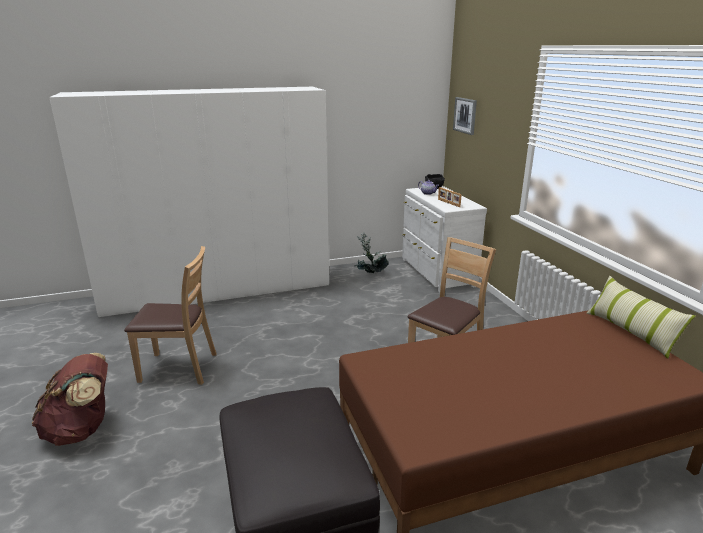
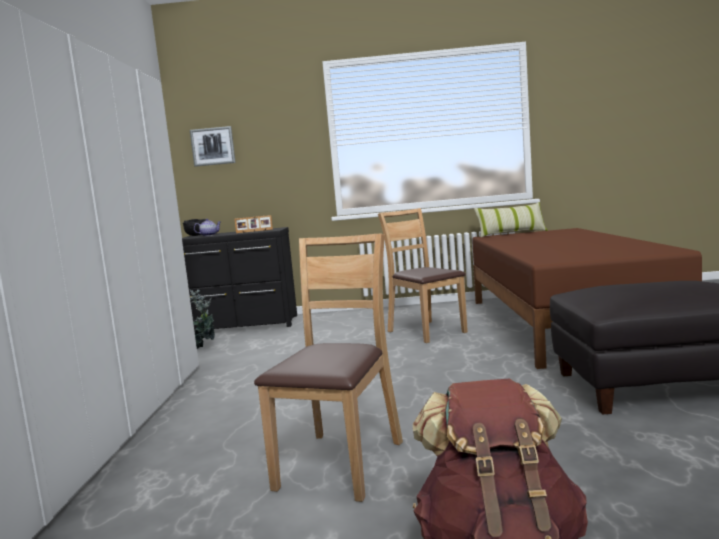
camera: 70 degrees left, 15 degrees down
white dresser [402,186,487,293] -> black dresser [182,227,297,331]

